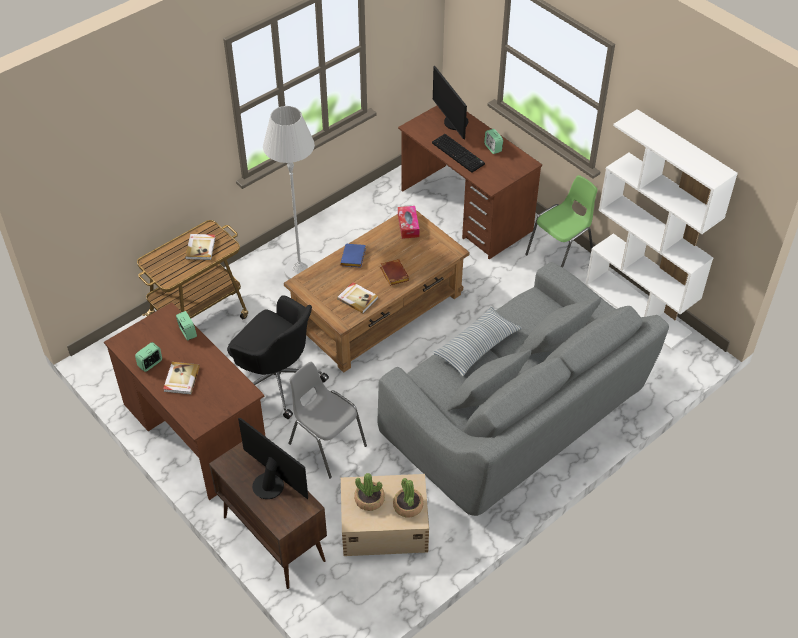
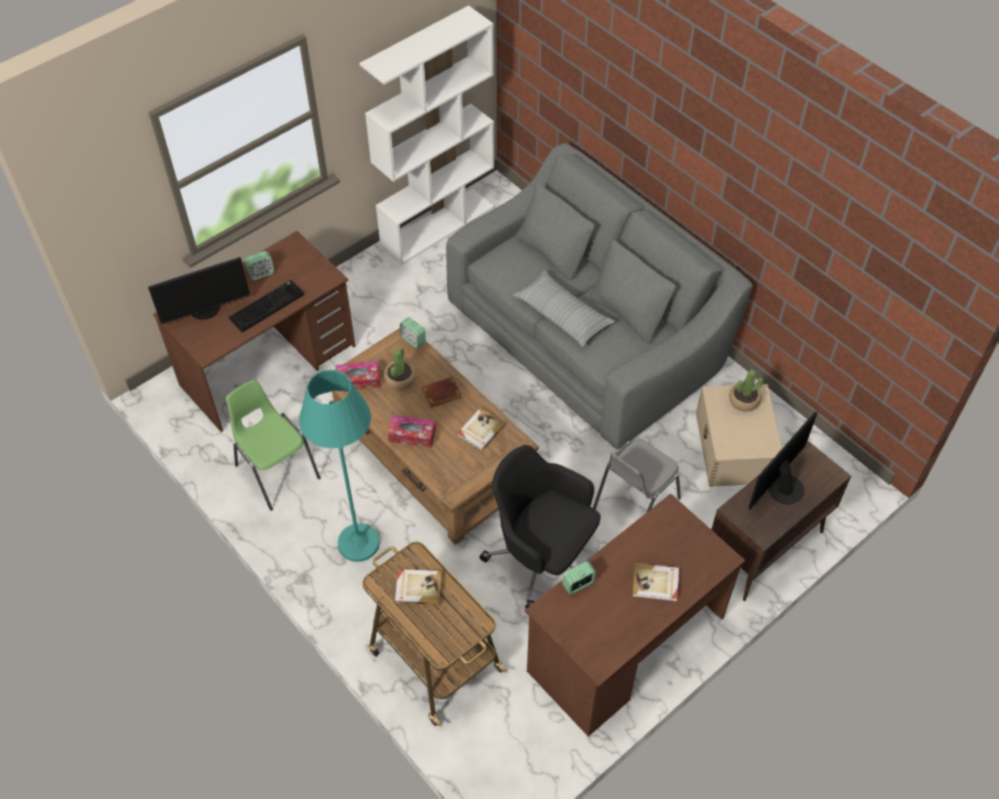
camera: 90 degrees left, 5 degrees up
alarm clock [135,342,162,372] -> alarm clock moved to [400,317,426,349]
black office chair [227,295,329,419] -> black office chair turned 90 degrees counterclockwise [479,445,601,608]
white floor lamp [263,106,315,279] -> turquoise floor lamp [299,370,380,562]
blue book [340,244,366,268] -> tissue box [388,415,436,448]
potted plant [354,473,385,511] -> potted plant moved to [384,347,416,390]
green chair [525,175,598,268] -> green chair moved to [226,379,320,511]

